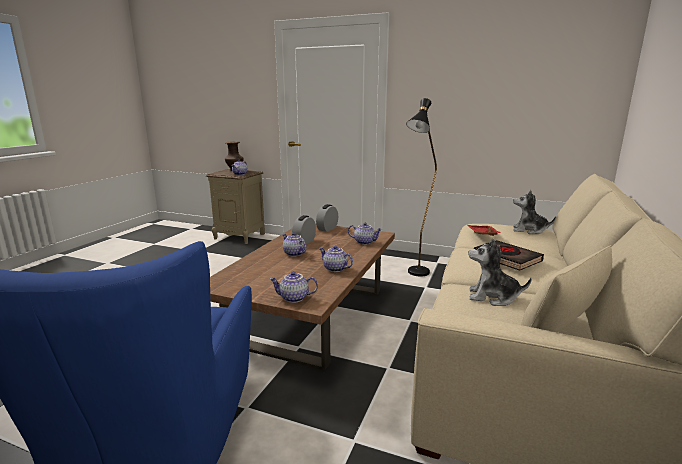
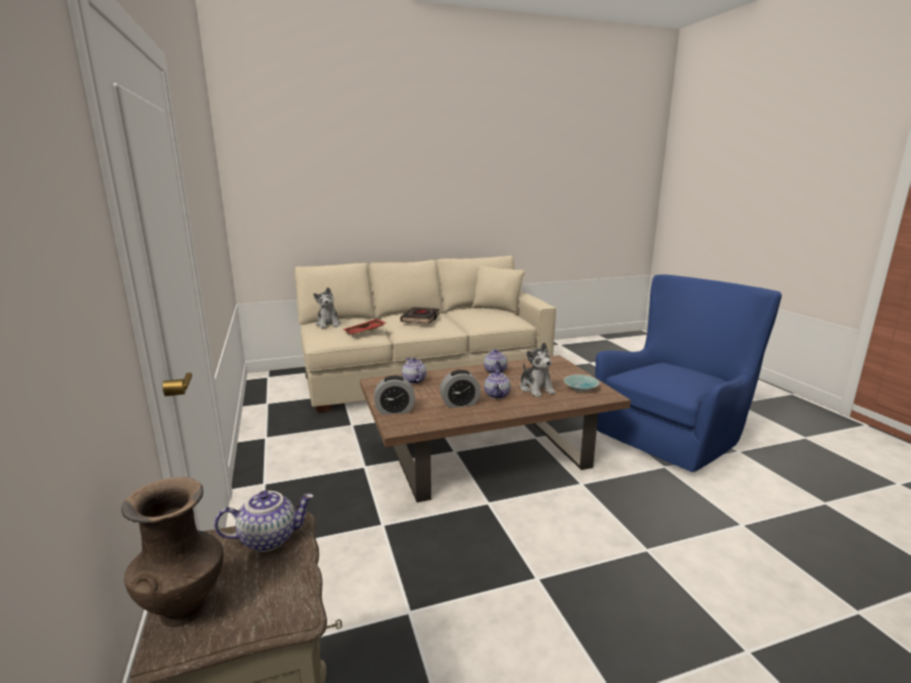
camera: 130 degrees left, 0 degrees up
teapot [270,271,318,303] -> none
black floor lamp [406,98,437,276] -> none
plush toy [468,238,532,306] -> plush toy moved to [520,342,556,397]
none -> turquoise bowl [564,375,599,392]

